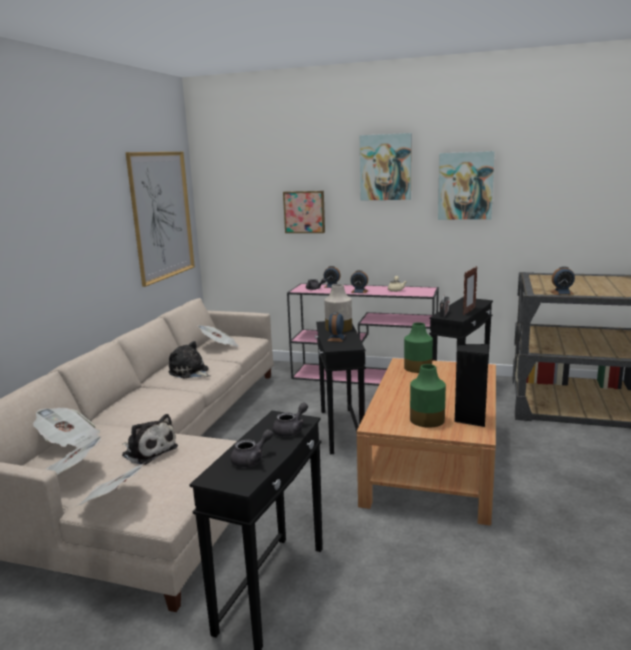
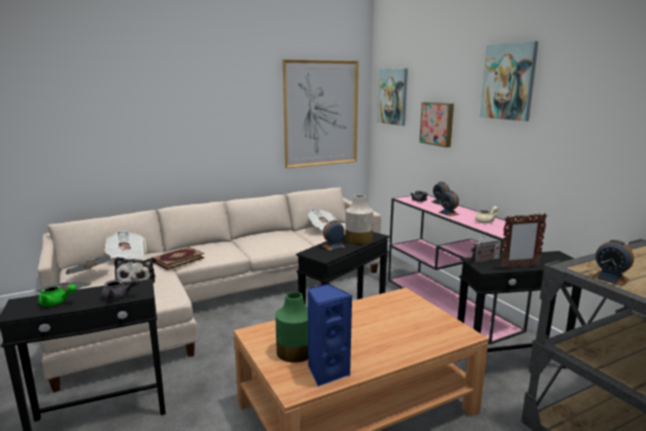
camera: 45 degrees right, 0 degrees up
plush toy [168,341,211,379] -> none
grey teapot [231,429,273,467] -> green teapot [38,284,77,306]
green vase [404,322,433,373] -> none
picture [438,151,495,220] -> picture moved to [377,68,408,126]
black speaker [454,344,489,427] -> blue speaker [308,284,352,387]
none -> book [151,247,205,270]

